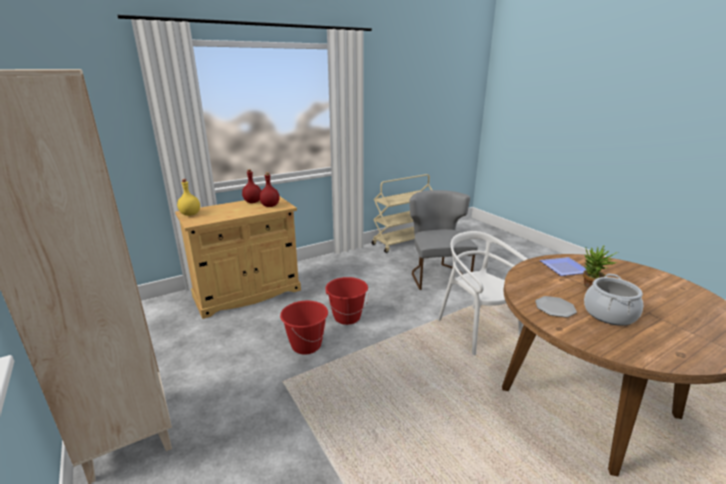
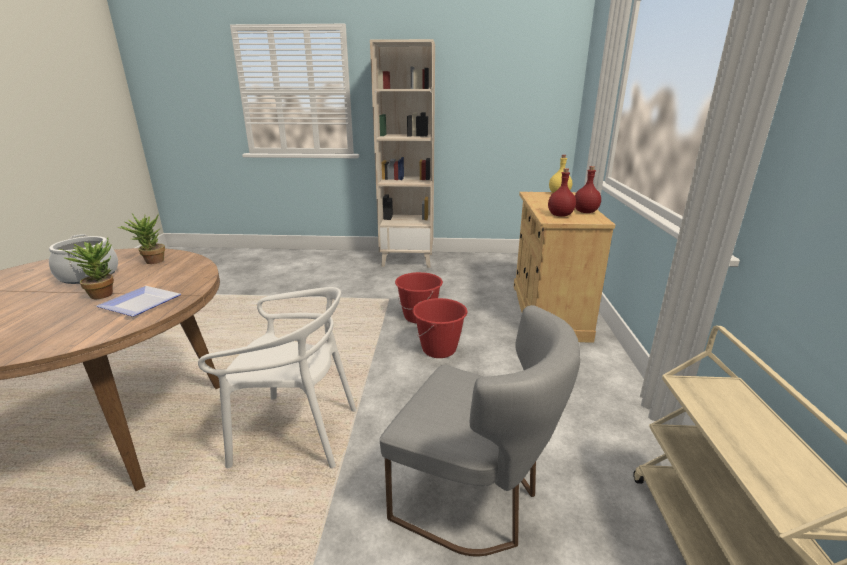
camera: 125 degrees right, 0 degrees up
plate [535,296,577,318] -> potted plant [117,214,165,264]

